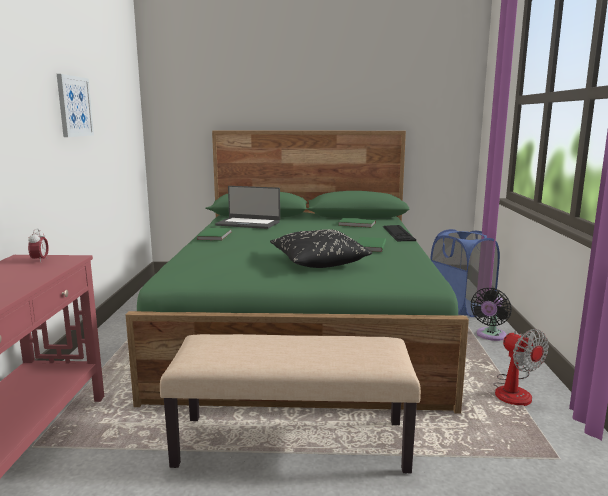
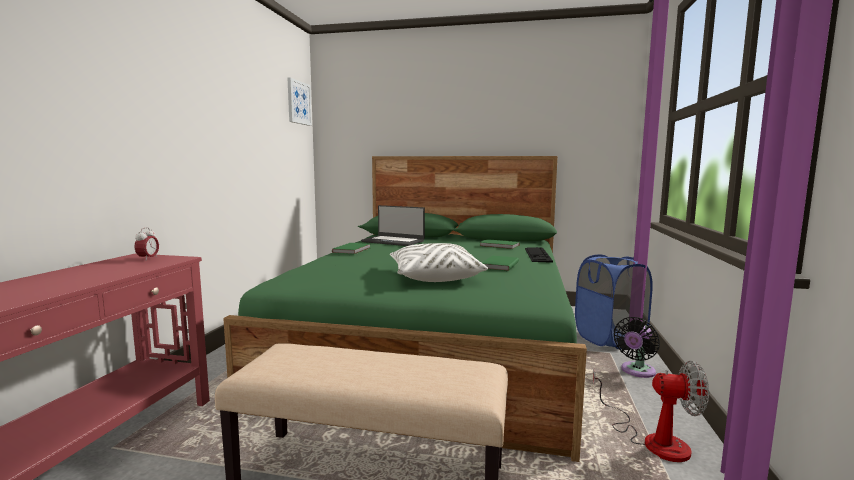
camera: 10 degrees right, 5 degrees down
picture [57,74,94,137] -> picture moved to [287,77,312,126]
black pillow [270,229,372,268] -> white pillow [390,243,488,282]
fan [493,329,549,406] -> fan turned 60 degrees counterclockwise [593,361,709,462]

